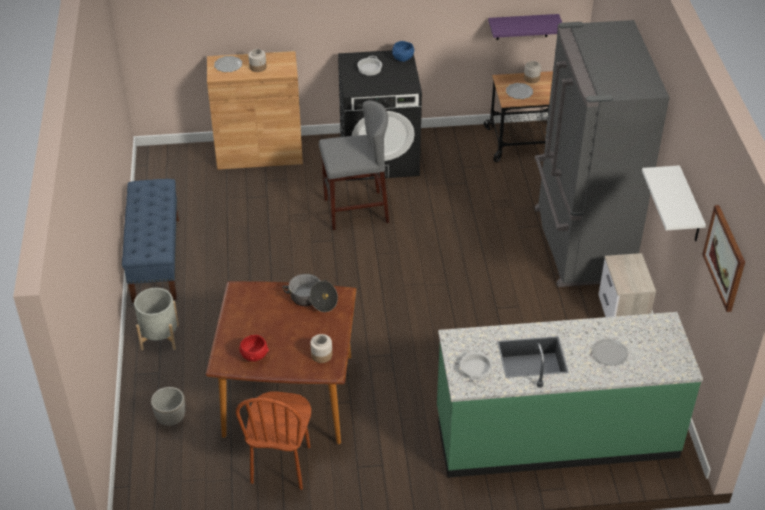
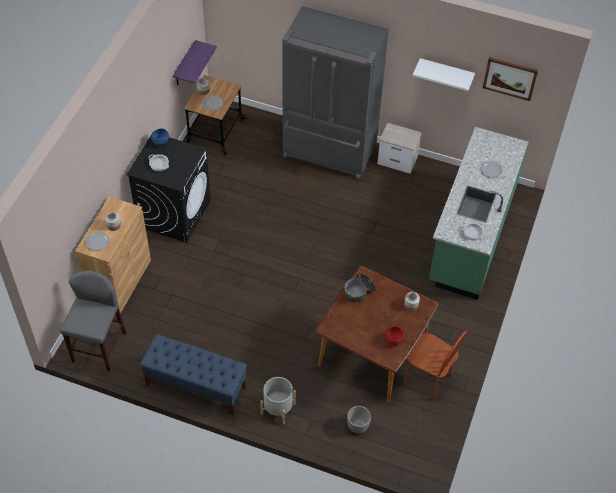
camera: 65 degrees left, 10 degrees up
grey stool [319,100,389,230] -> grey stool moved to [60,271,126,371]

